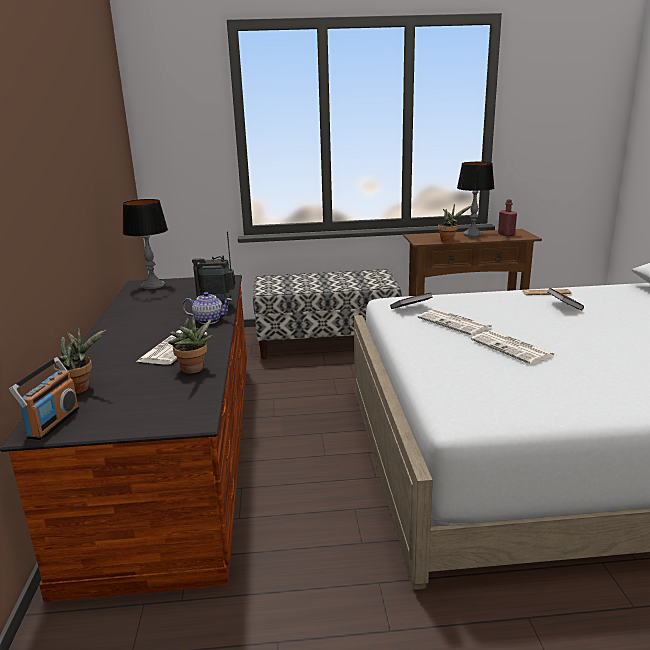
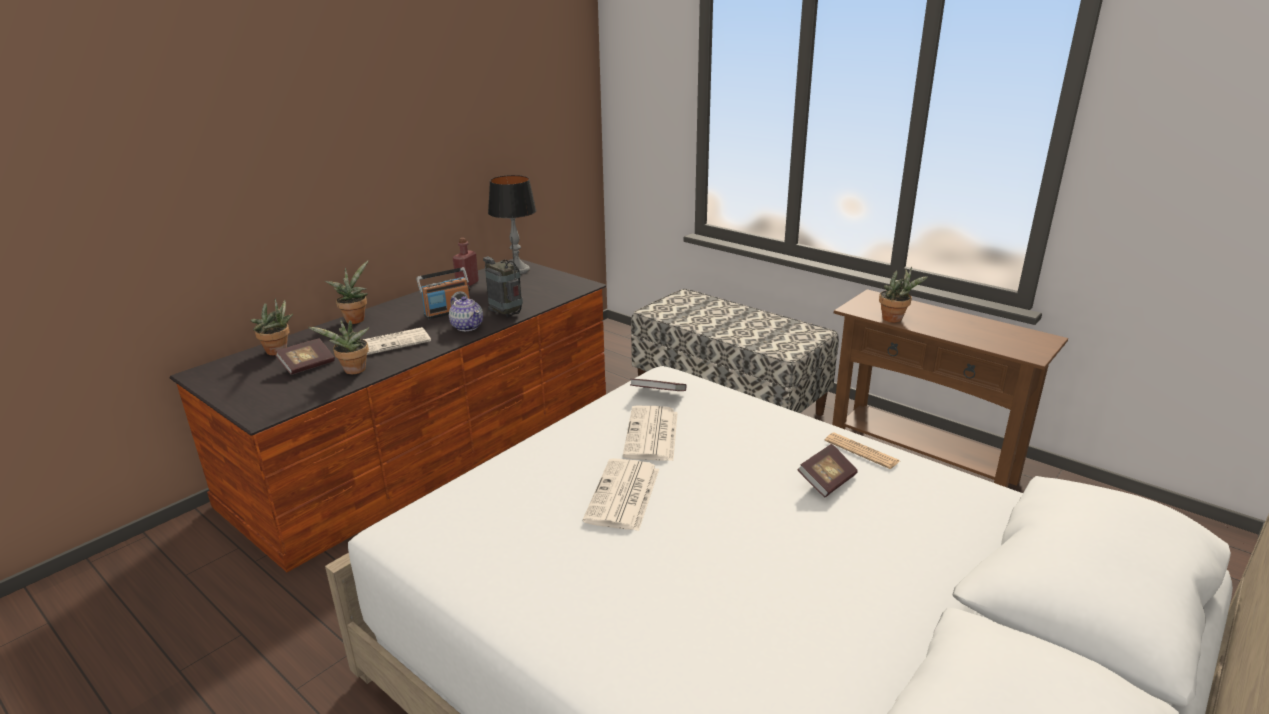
camera: 45 degrees right, 5 degrees up
radio [9,357,80,440] -> radio moved to [416,267,470,319]
table lamp [457,162,494,237] -> none
red bottle [498,199,517,237] -> red bottle moved to [452,238,479,286]
none -> book [275,338,335,375]
none -> potted plant [325,261,368,324]

